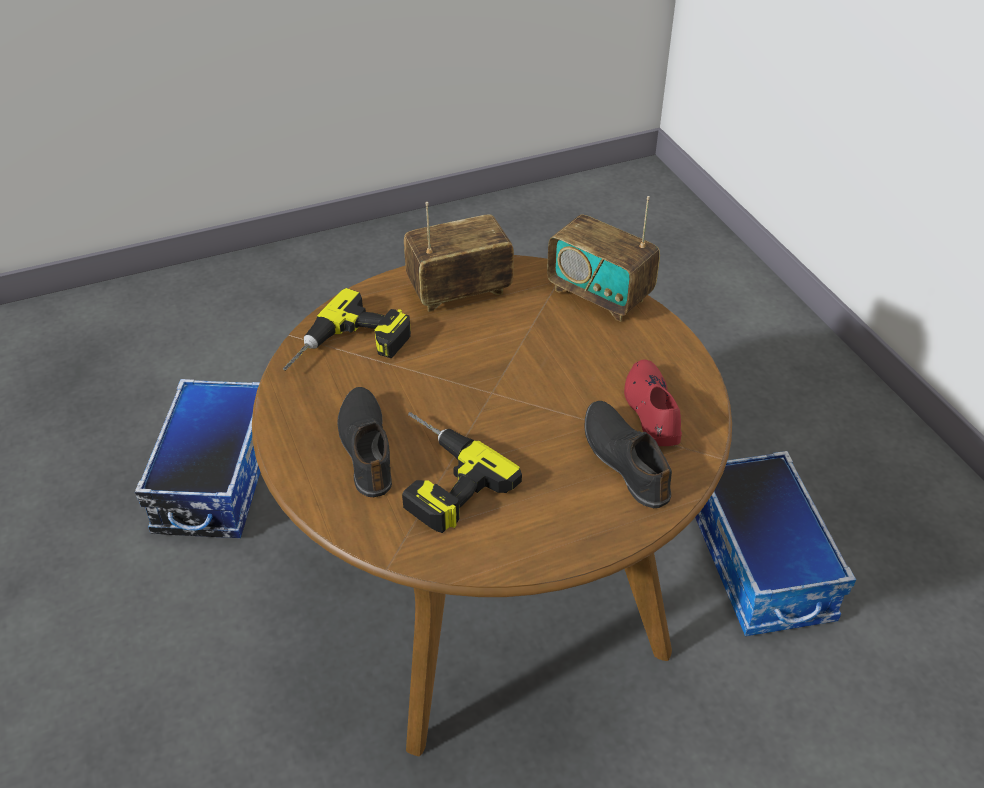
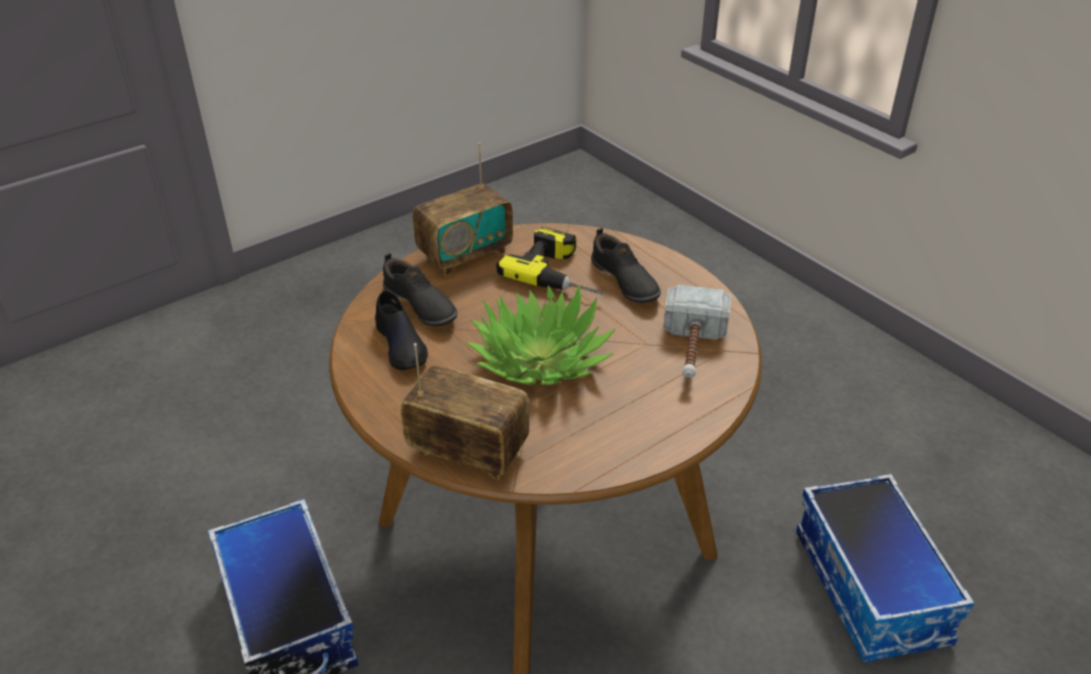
camera: 165 degrees right, 5 degrees down
power drill [283,288,411,371] -> hammer [663,285,731,378]
radio [404,202,514,312] -> radio moved to [412,143,513,276]
red shoe [624,359,682,446] -> black shoe [375,290,428,370]
none -> potted plant [466,285,616,385]

